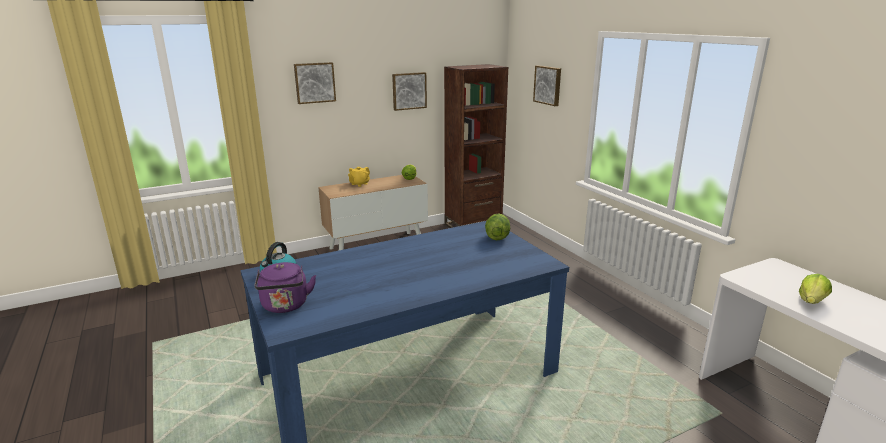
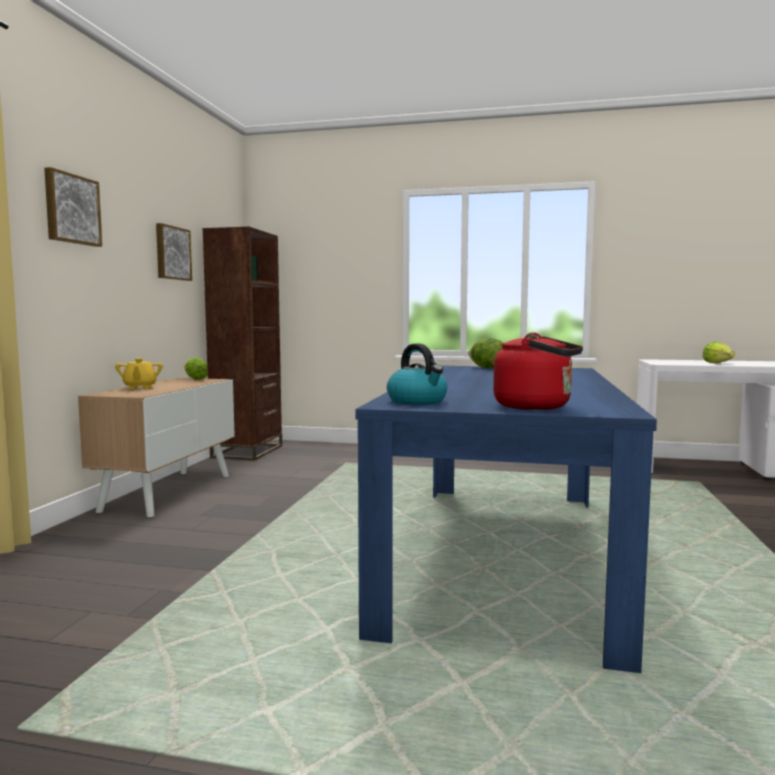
camera: 50 degrees left, 15 degrees down
purple kettle [255,262,316,313] -> red kettle [493,332,583,410]
picture [533,65,561,106] -> none

